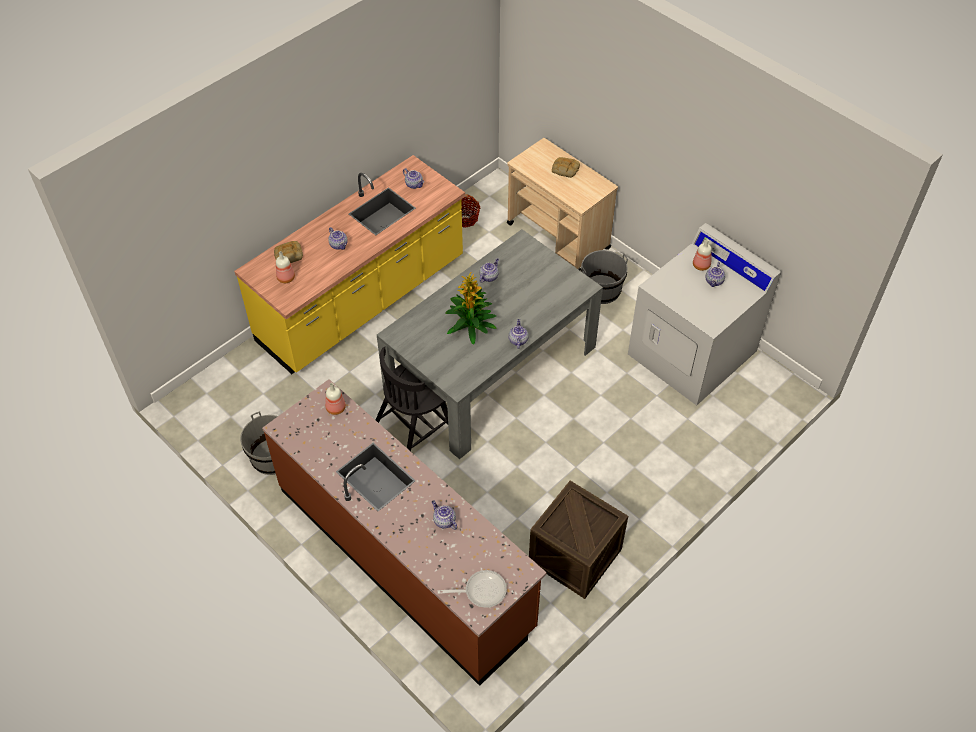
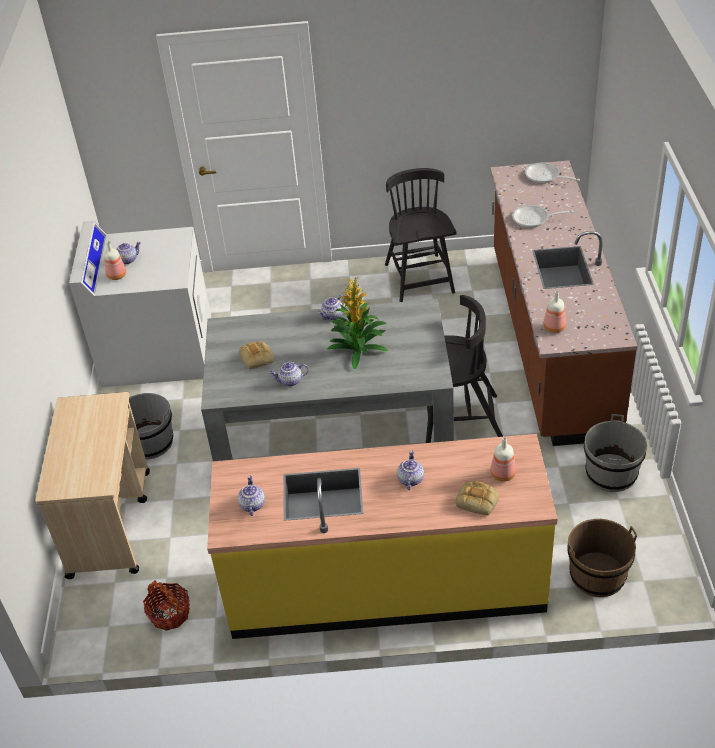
camera: 135 degrees left, 10 degrees down
teapot [432,500,457,530] -> frying pan [512,205,574,228]
crate [529,481,628,599] -> black chair [385,168,456,302]
bread [552,157,580,178] -> bread moved to [239,341,274,369]
none -> brown bucket [567,519,637,597]

